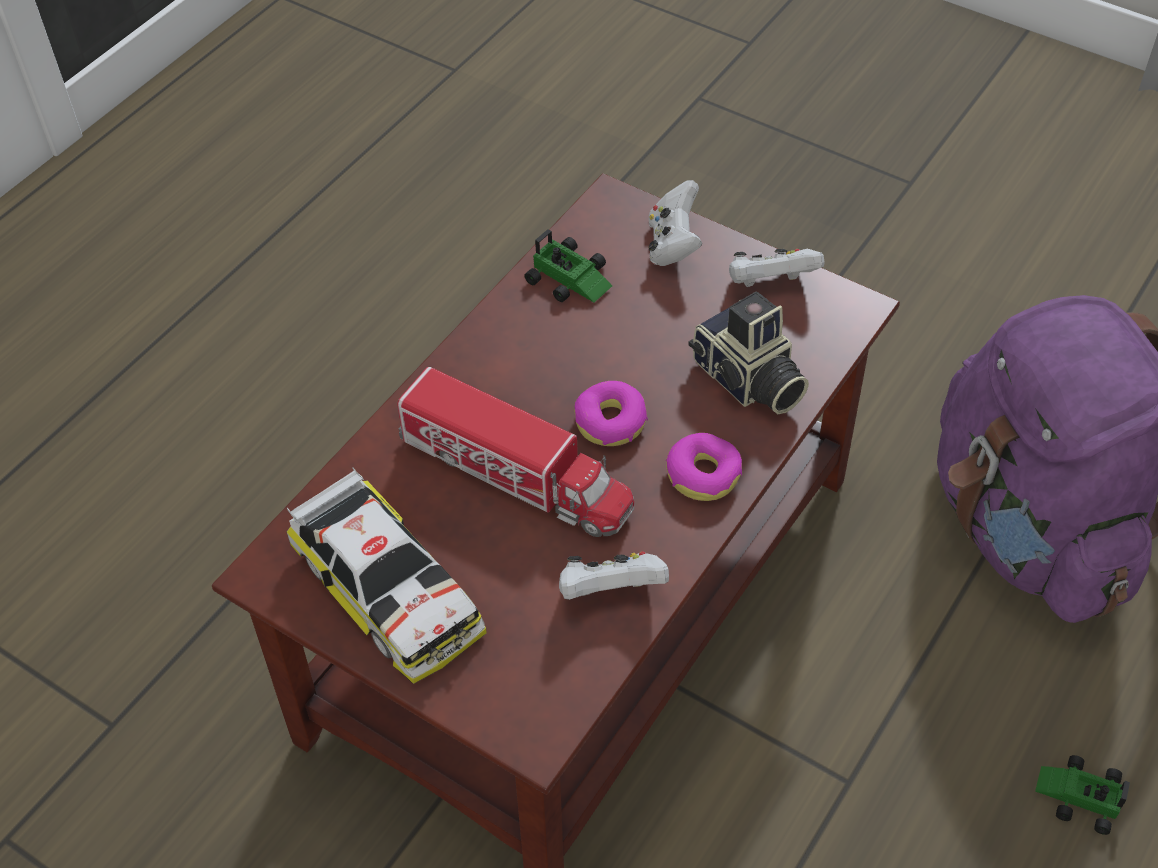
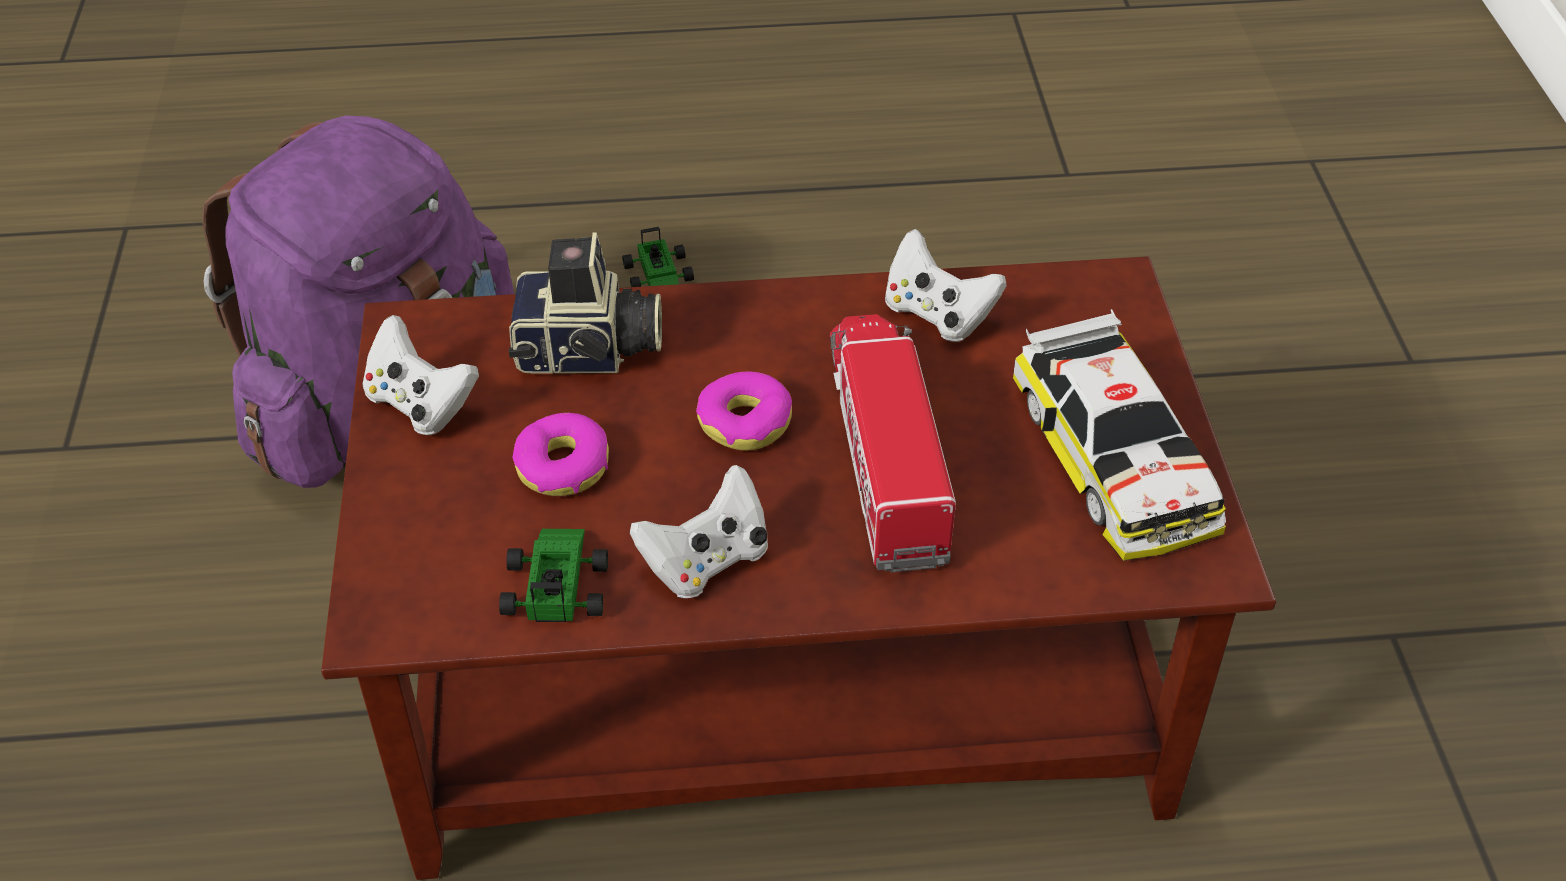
camera: 130 degrees left, 5 degrees down
toy car [287,467,487,684] -> toy car turned 150 degrees clockwise [1013,309,1226,561]
white game controller [649,180,702,266] -> white game controller moved to [630,465,768,598]
donut [666,433,742,501] -> donut moved to [512,413,609,496]
camera [689,292,809,414] -> camera turned 75 degrees clockwise [509,232,662,373]

